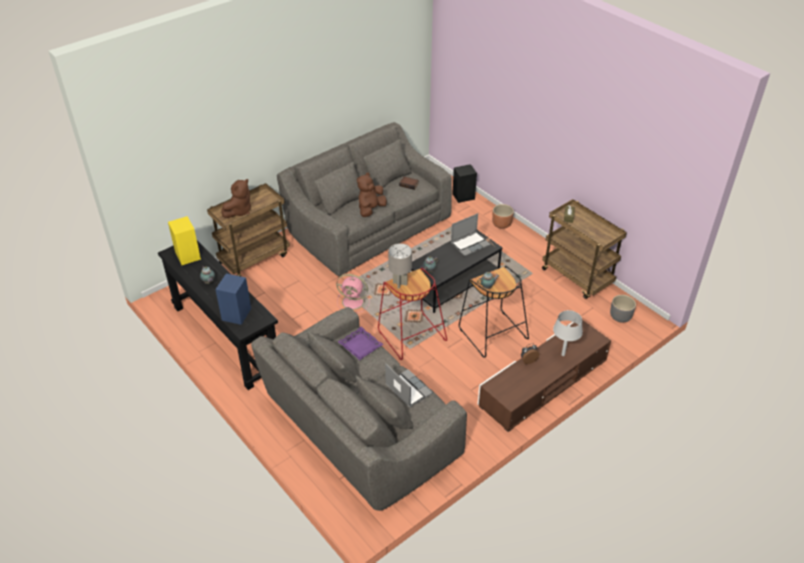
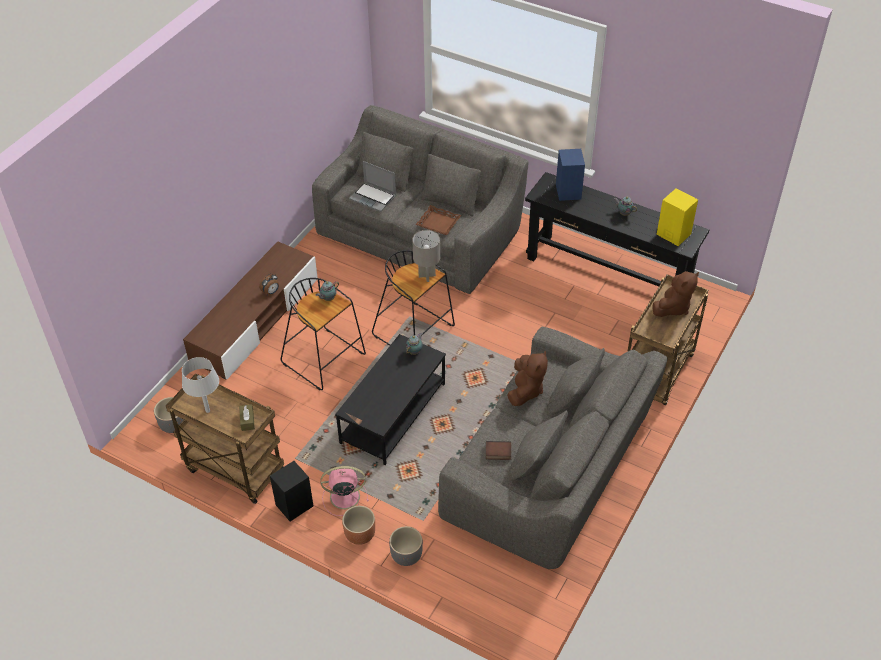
camera: 160 degrees right, 5 degrees up
brown plush toy [221,179,251,218] -> brown plush toy turned 150 degrees counterclockwise [652,271,699,317]
pink fan [336,274,370,313] -> pink fan moved to [320,466,369,516]
purple tray [338,327,383,360] -> brown tray [416,205,461,235]
red stool [378,268,447,360] -> black stool [372,250,455,346]
laptop [451,213,491,256] -> none
black speaker [452,164,477,203] -> black speaker moved to [270,461,313,521]
grey table lamp [553,310,583,356] -> grey table lamp moved to [182,357,219,413]
none -> grey planter [389,526,423,566]

